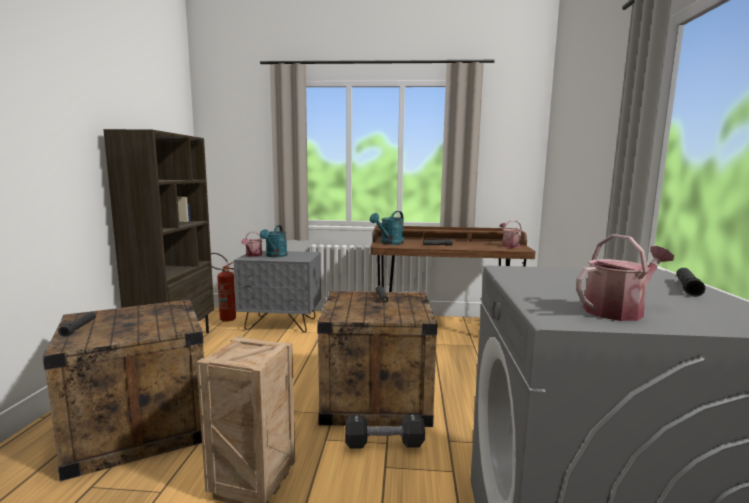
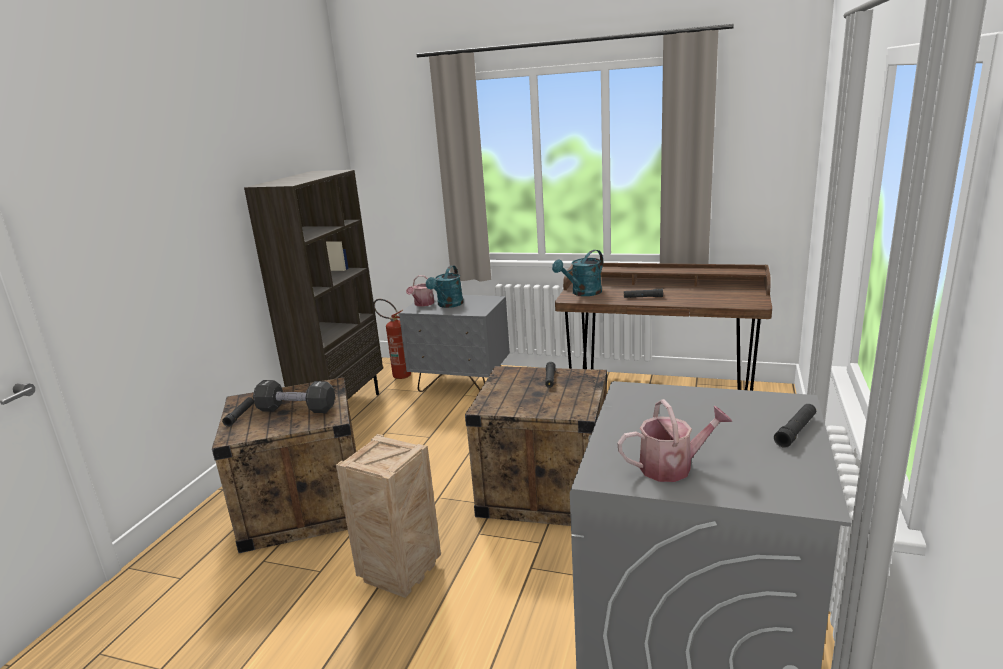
camera: 15 degrees right, 10 degrees up
black dumbbell [345,414,425,449] -> black dumbbell moved to [253,380,335,413]
watering can [499,220,522,248] -> none

